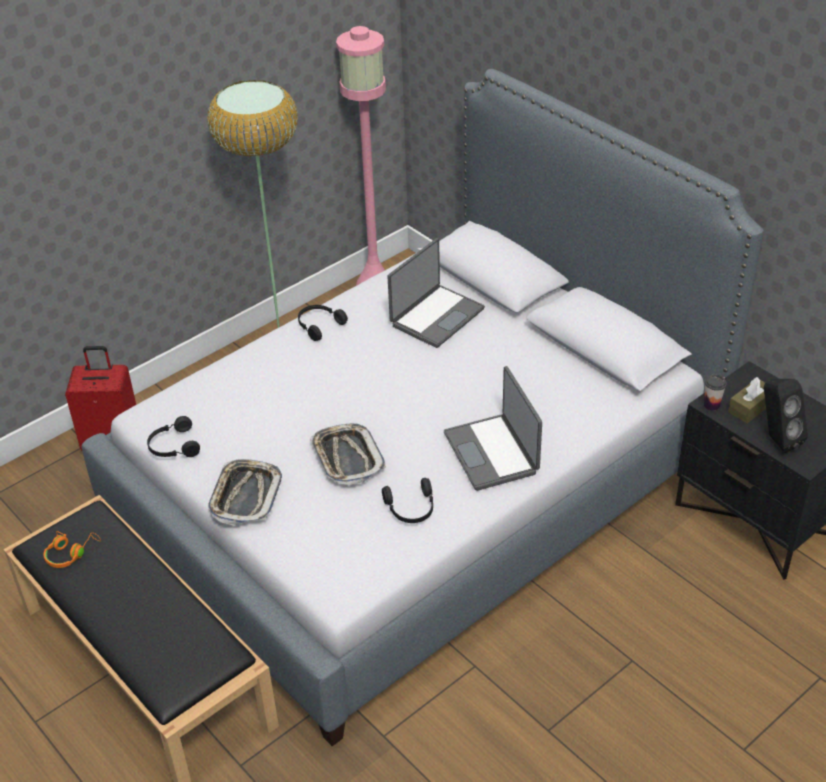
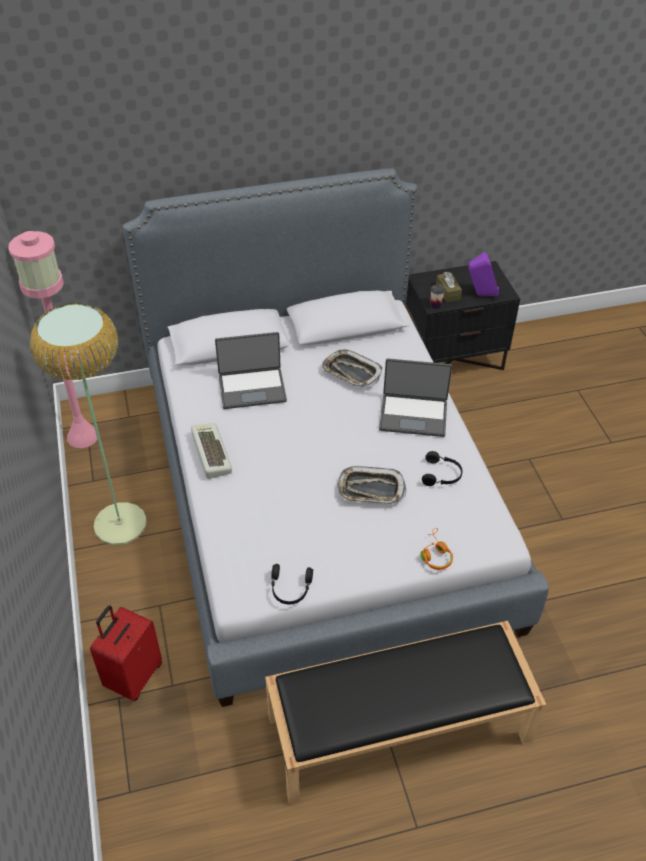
camera: 65 degrees left, 5 degrees up
orange headphones [43,531,101,568] -> orange headphones moved to [421,528,453,570]
tray [208,459,282,526] -> tray moved to [322,350,383,388]
black headphones [298,305,348,341] -> keyboard [191,423,232,479]
laptop [387,238,485,348] -> laptop turned 105 degrees clockwise [215,332,287,409]
black speaker [764,379,808,453] -> purple speaker [468,252,499,296]

